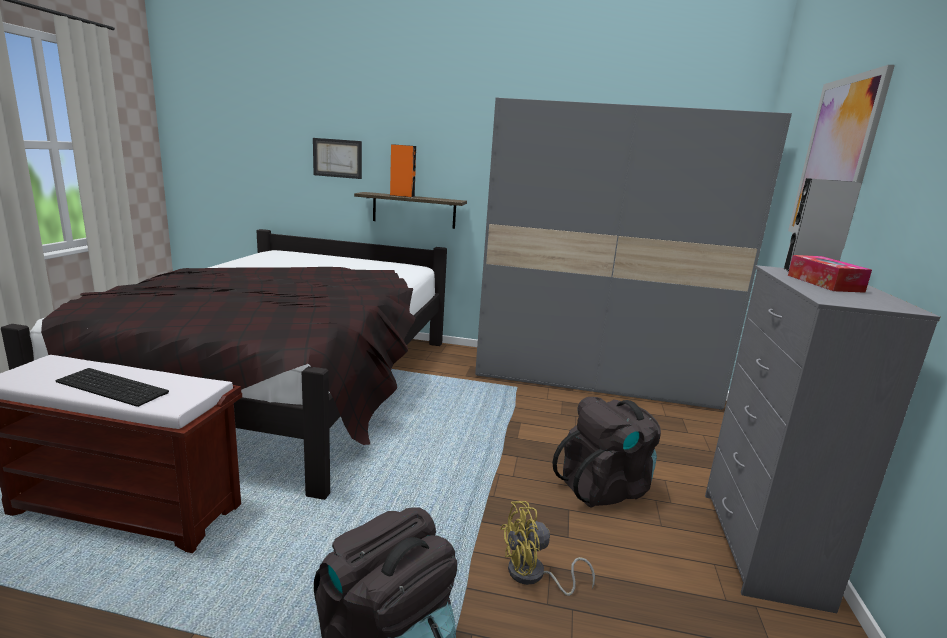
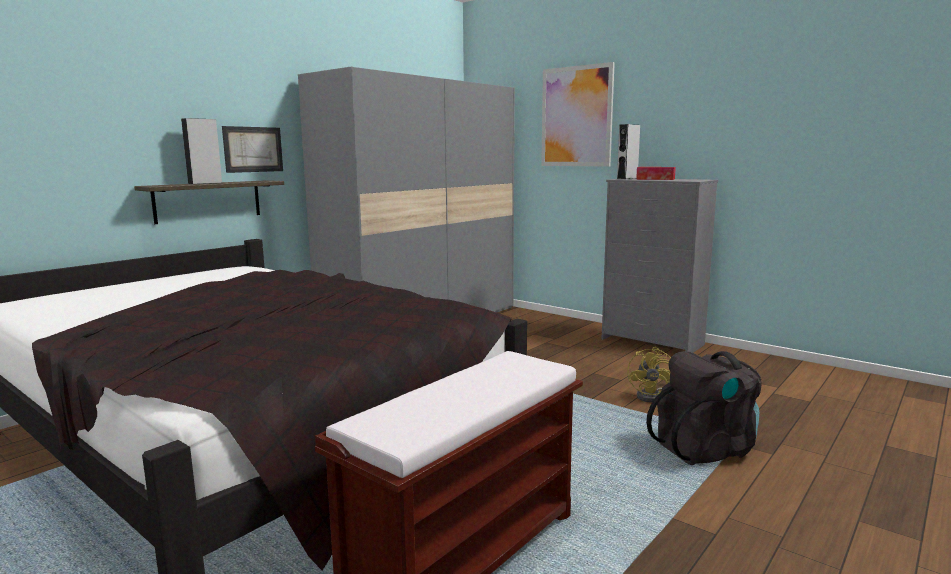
camera: 60 degrees left, 5 degrees down
keyboard [56,368,169,407] -> none
picture [313,138,362,179] -> picture moved to [222,126,283,173]
orange speaker [390,144,416,197] -> grey speaker [181,118,222,184]
black backpack [552,397,661,508] -> none

